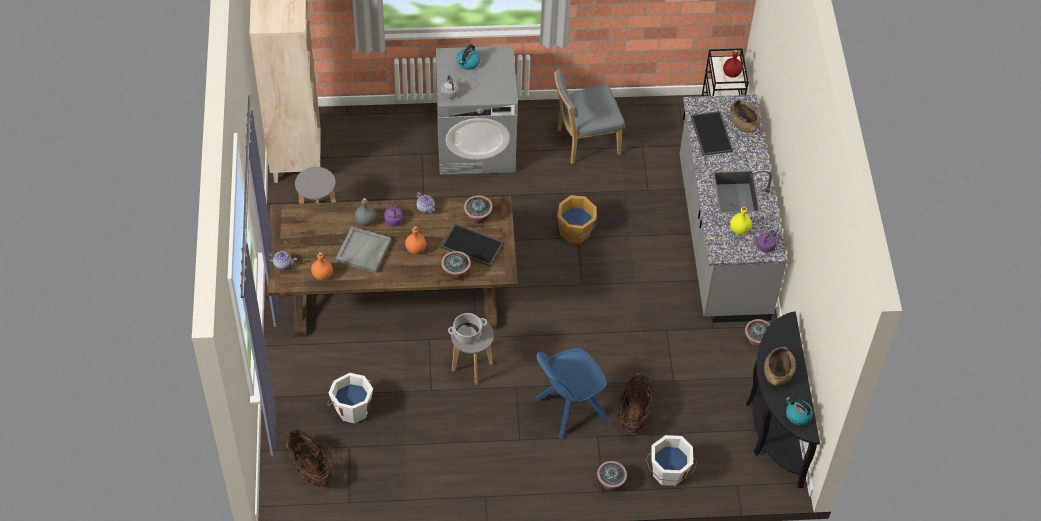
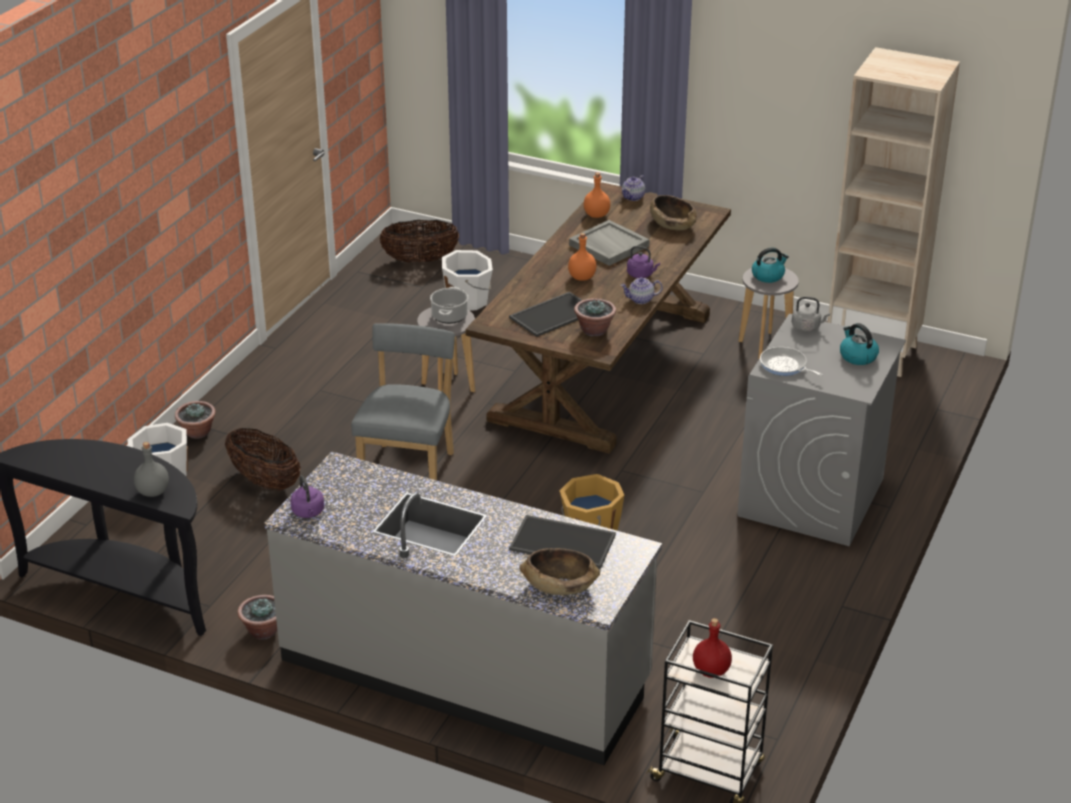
camera: 120 degrees right, 20 degrees down
grey bottle [355,198,376,226] -> grey bottle moved to [134,442,169,497]
potted plant [441,251,471,280] -> none
blue chair [534,348,607,439] -> none
grey chair [554,68,625,164] -> grey chair moved to [351,323,455,480]
yellow bottle [730,206,752,234] -> none
brown bowl [764,347,796,386] -> brown bowl moved to [650,195,697,230]
kettle [786,397,813,425] -> kettle moved to [752,247,789,283]
none -> frying pan [760,347,823,376]

